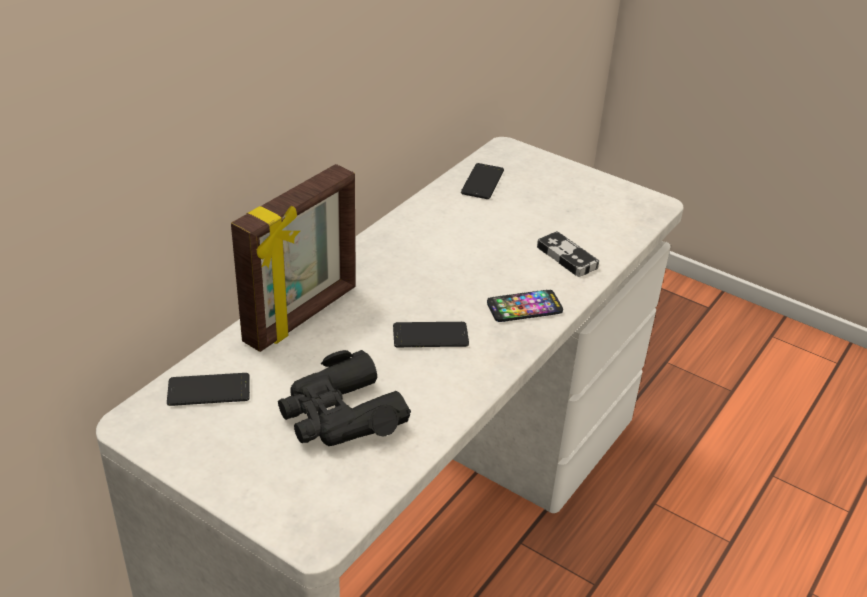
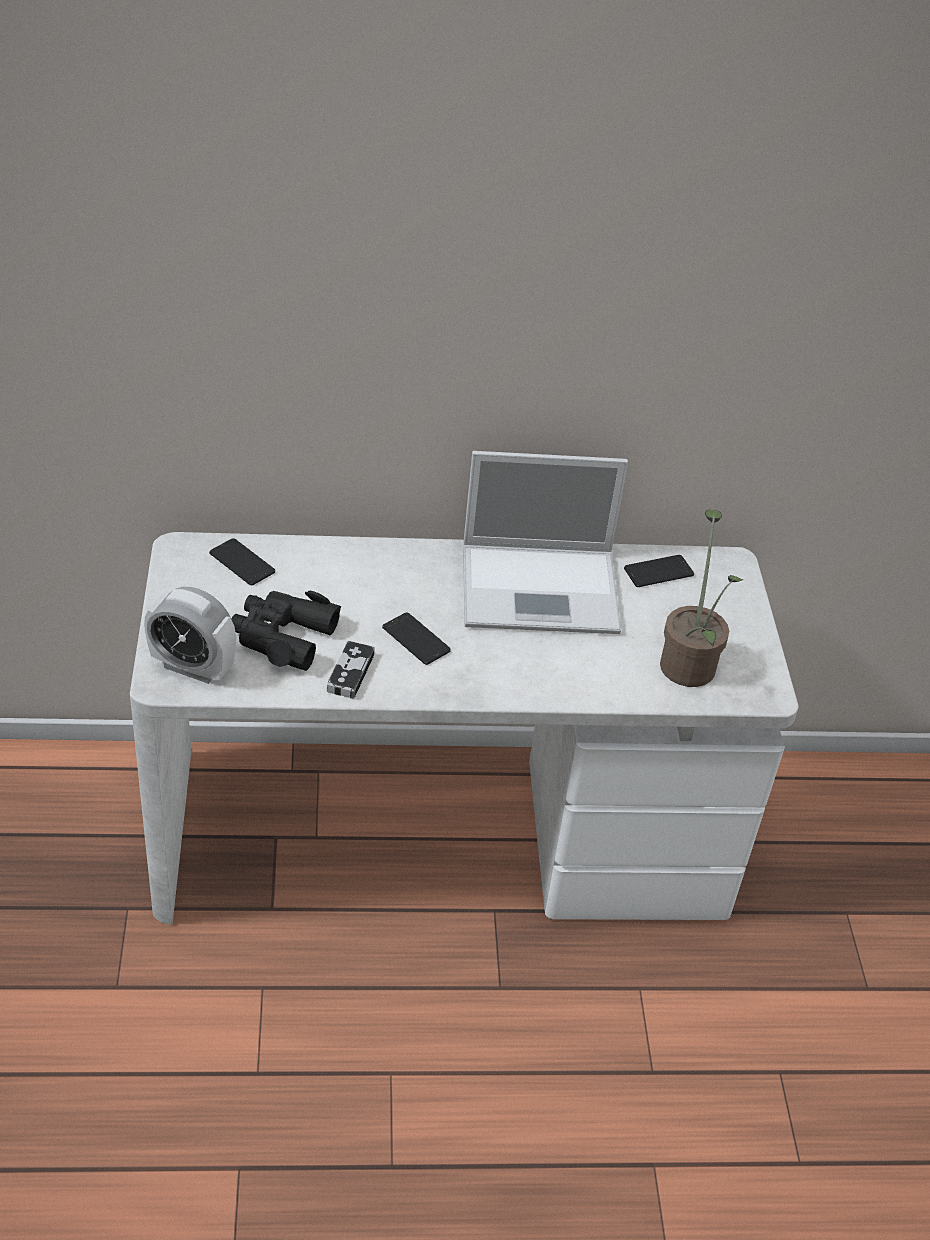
camera: 50 degrees right, 5 degrees up
picture frame [231,164,356,352] -> none
phone [487,290,563,322] -> none
game controller [537,231,599,277] -> game controller moved to [327,641,375,699]
none -> alarm clock [144,587,236,684]
none -> laptop [463,451,628,634]
none -> potted plant [660,510,743,687]

